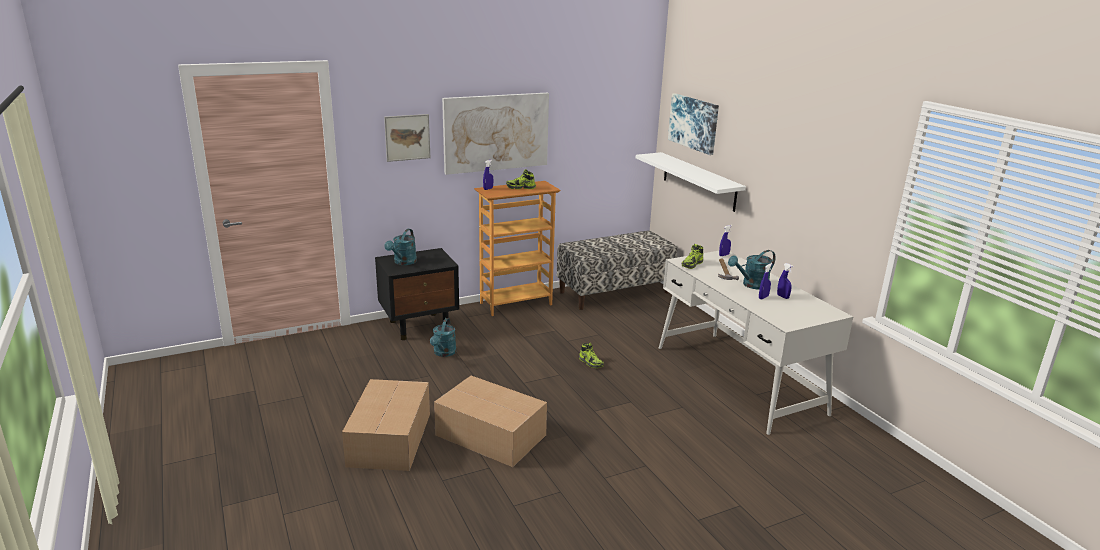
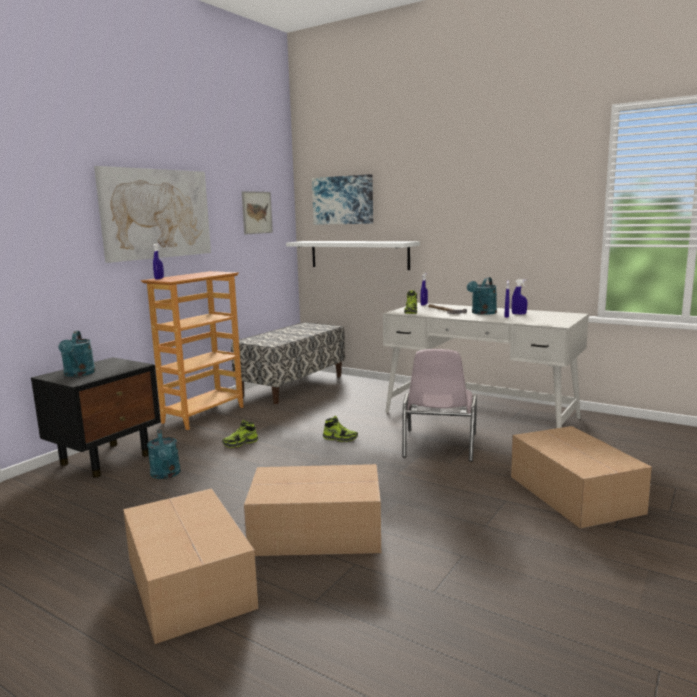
camera: 30 degrees left, 10 degrees down
picture [384,114,430,162] -> picture moved to [242,191,273,235]
shoe [506,170,536,189] -> shoe moved to [222,420,258,448]
none -> pink chair [402,349,477,461]
none -> cardboard box [511,426,652,529]

